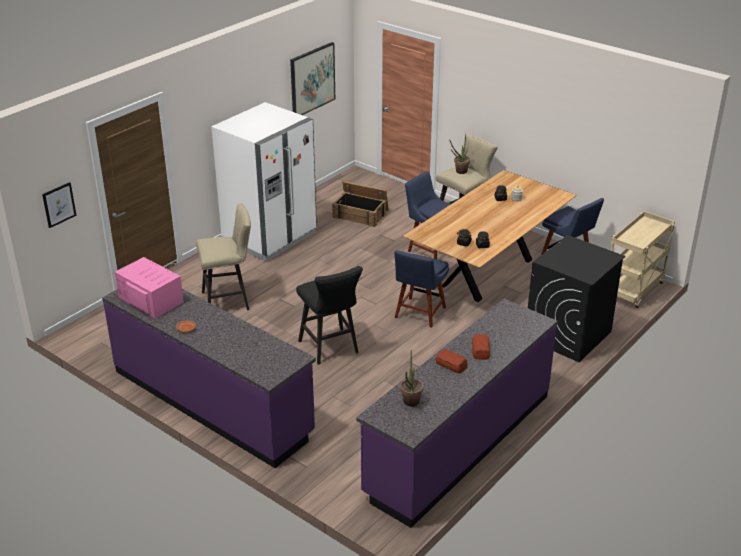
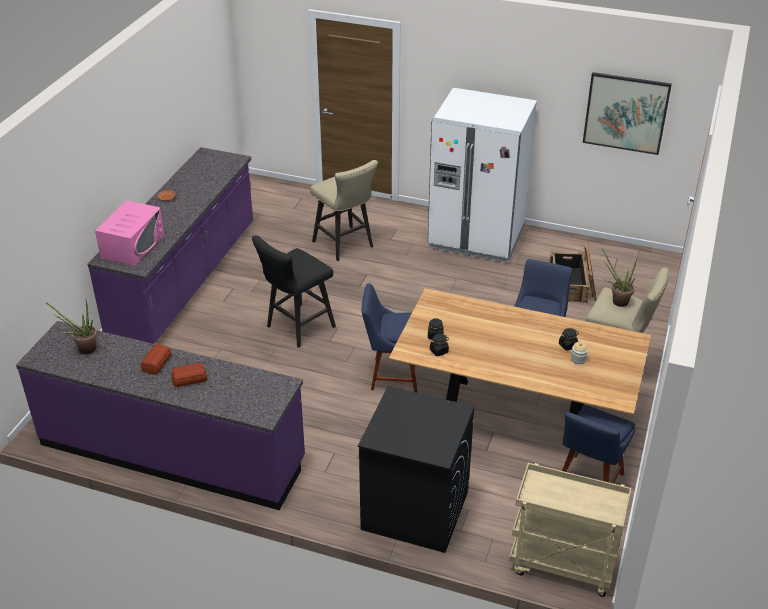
camera: 70 degrees right, 5 degrees up
picture [42,182,77,228] -> none
pink microwave [115,257,184,319] -> pink microwave moved to [95,200,164,266]

